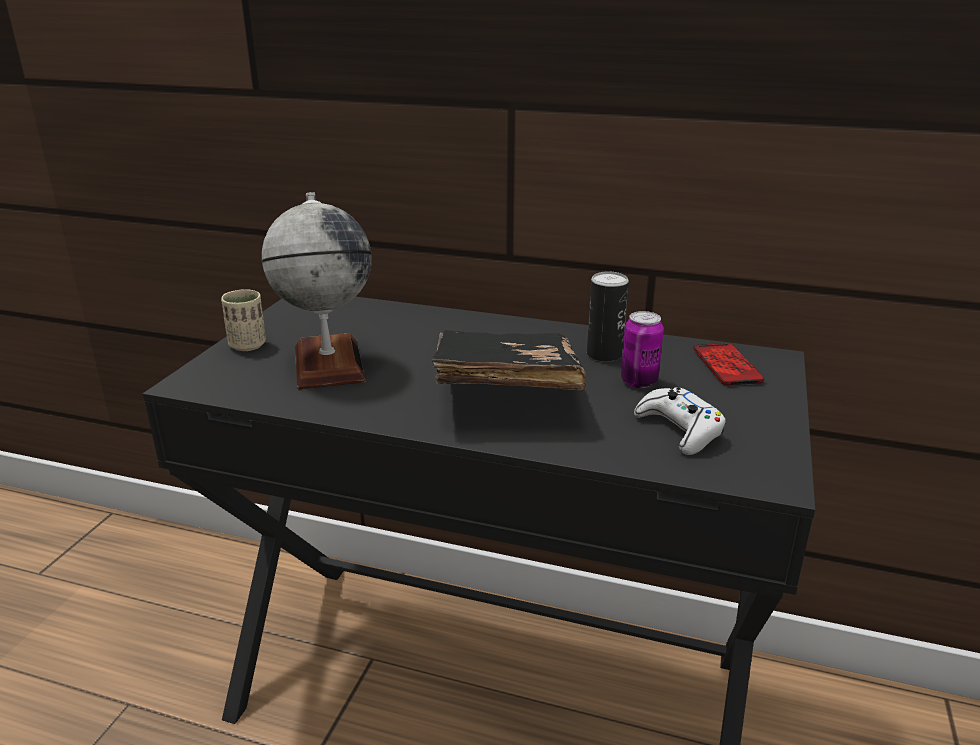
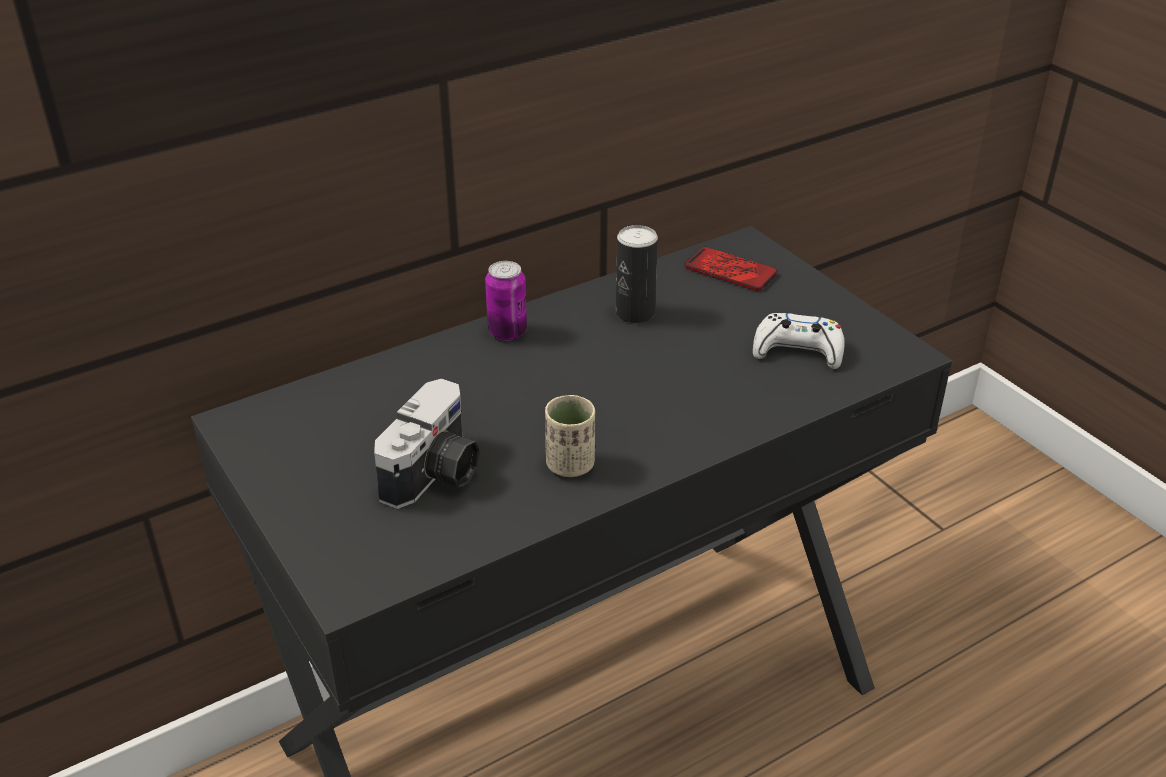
camera: 50 degrees left, 10 degrees up
beige cup [221,289,266,351] -> beige cup moved to [545,395,595,477]
globe [262,192,371,389] -> camera [374,378,480,509]
black book [432,330,586,390] -> none
can [621,311,664,388] -> can moved to [485,261,527,341]

